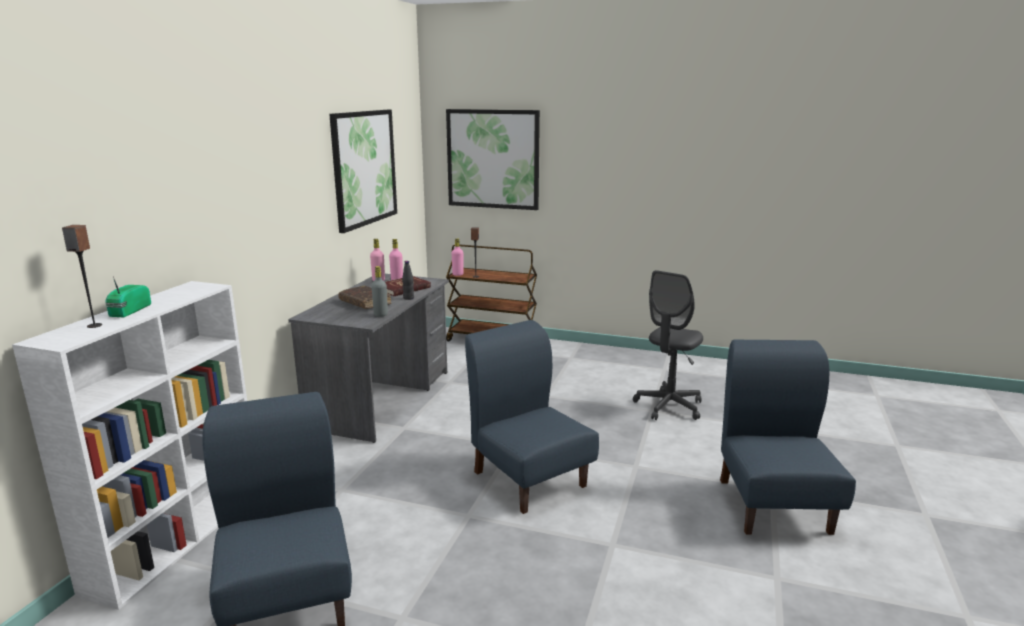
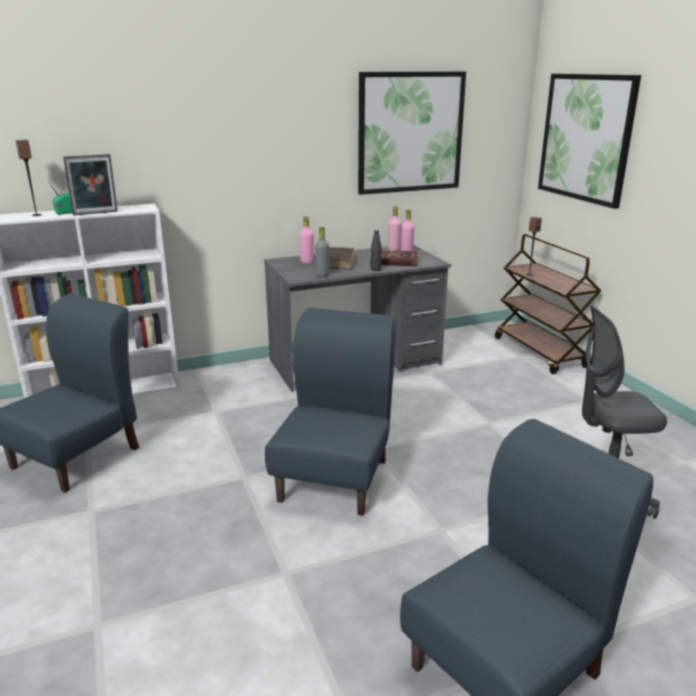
camera: 50 degrees right, 5 degrees up
pink bottle [452,239,464,276] -> pink bottle moved to [299,216,314,264]
none -> picture frame [63,154,118,215]

